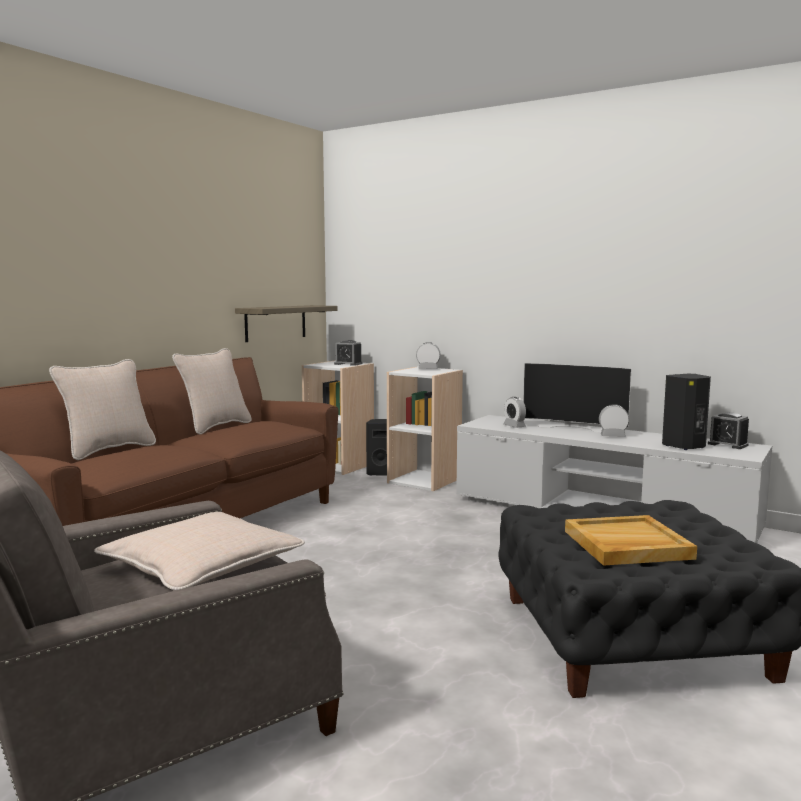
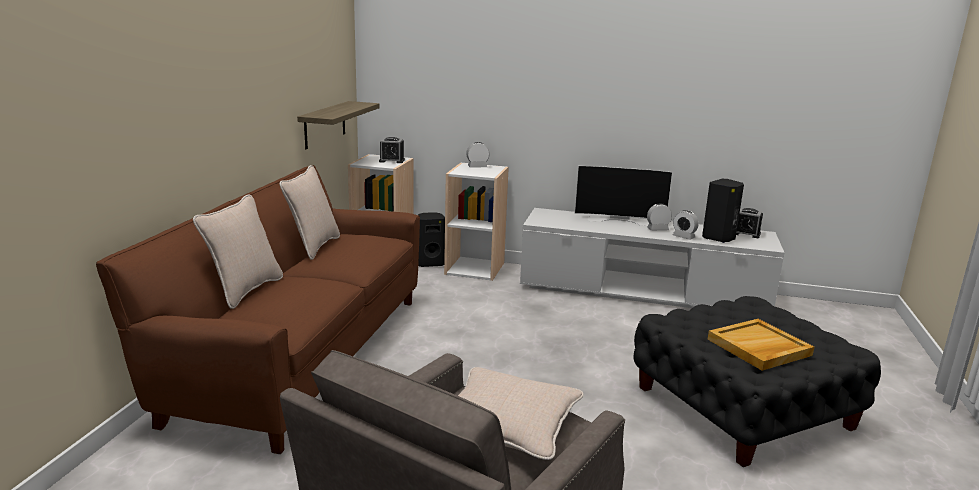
camera: 20 degrees left, 10 degrees up
alarm clock [504,397,526,428] -> alarm clock moved to [673,210,699,240]

